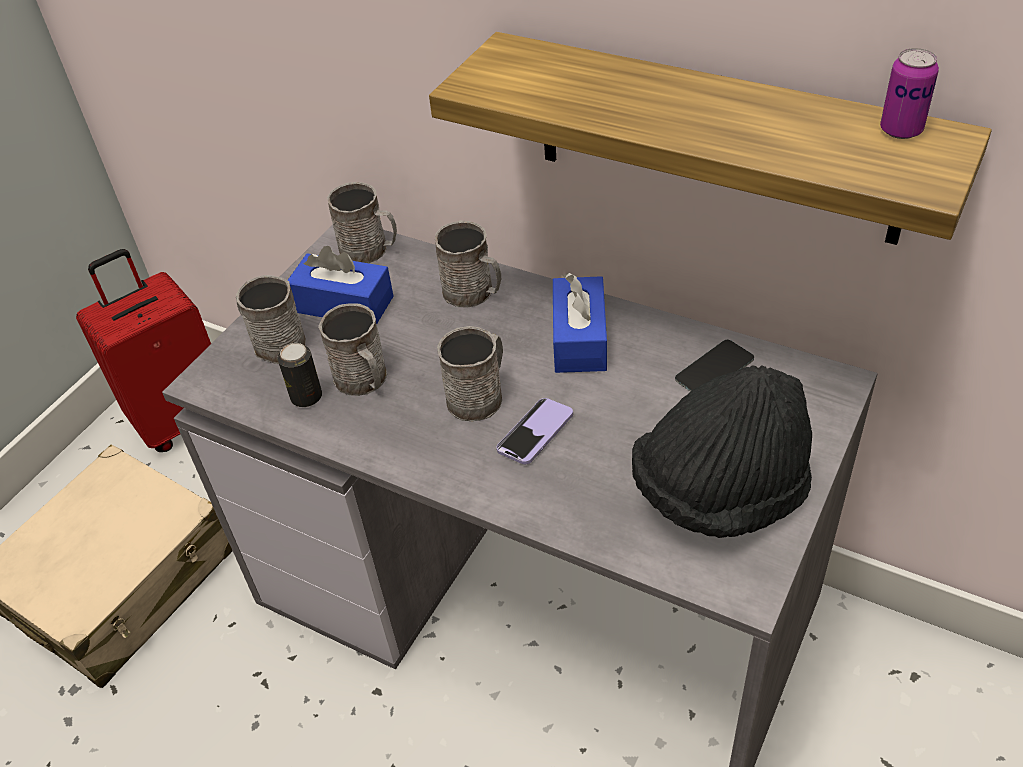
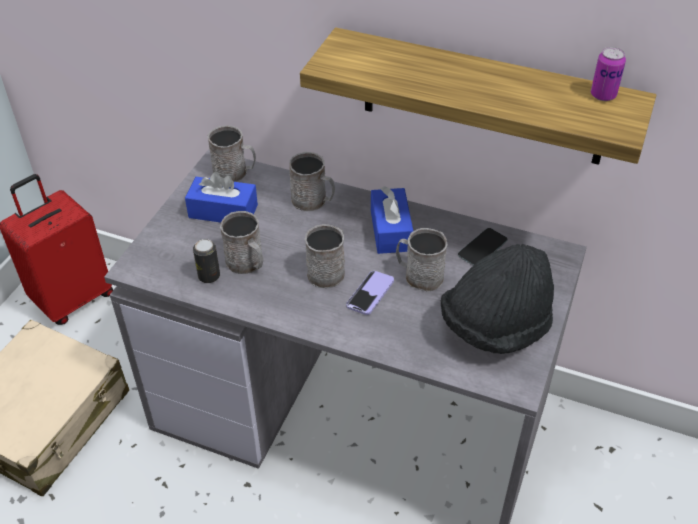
camera: 10 degrees left, 0 degrees up
grey mug [236,275,306,364] -> grey mug moved to [396,228,448,292]

